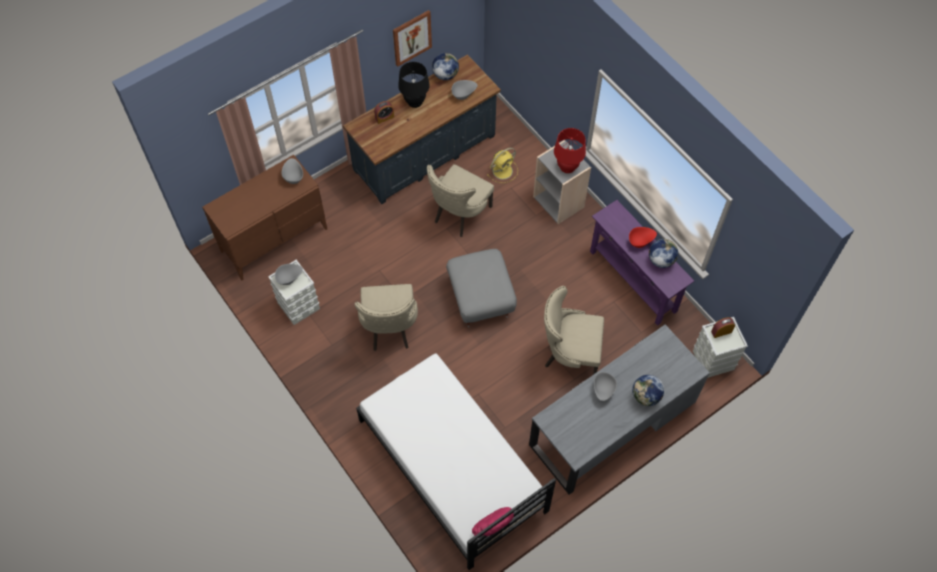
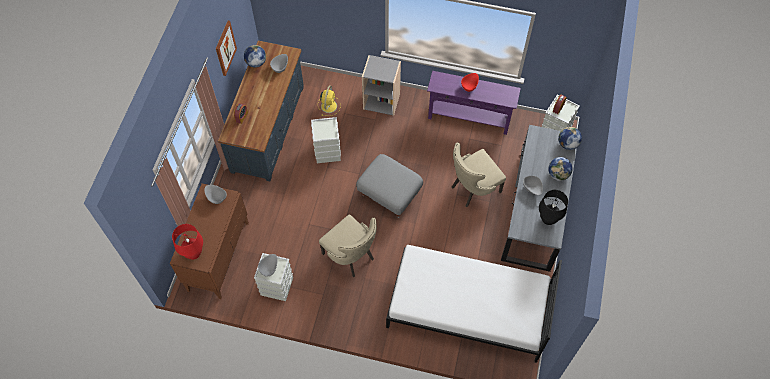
camera: 40 degrees left, 0 degrees up
black table lamp [398,62,430,108] -> black table lamp moved to [539,190,568,225]
beige chair [427,164,494,237] -> grey storage box [311,117,341,163]
pink pillow [472,507,514,537] -> none
red table lamp [554,128,586,173] -> red table lamp moved to [172,224,203,259]
globe [649,239,678,268] -> globe moved to [558,127,582,150]

